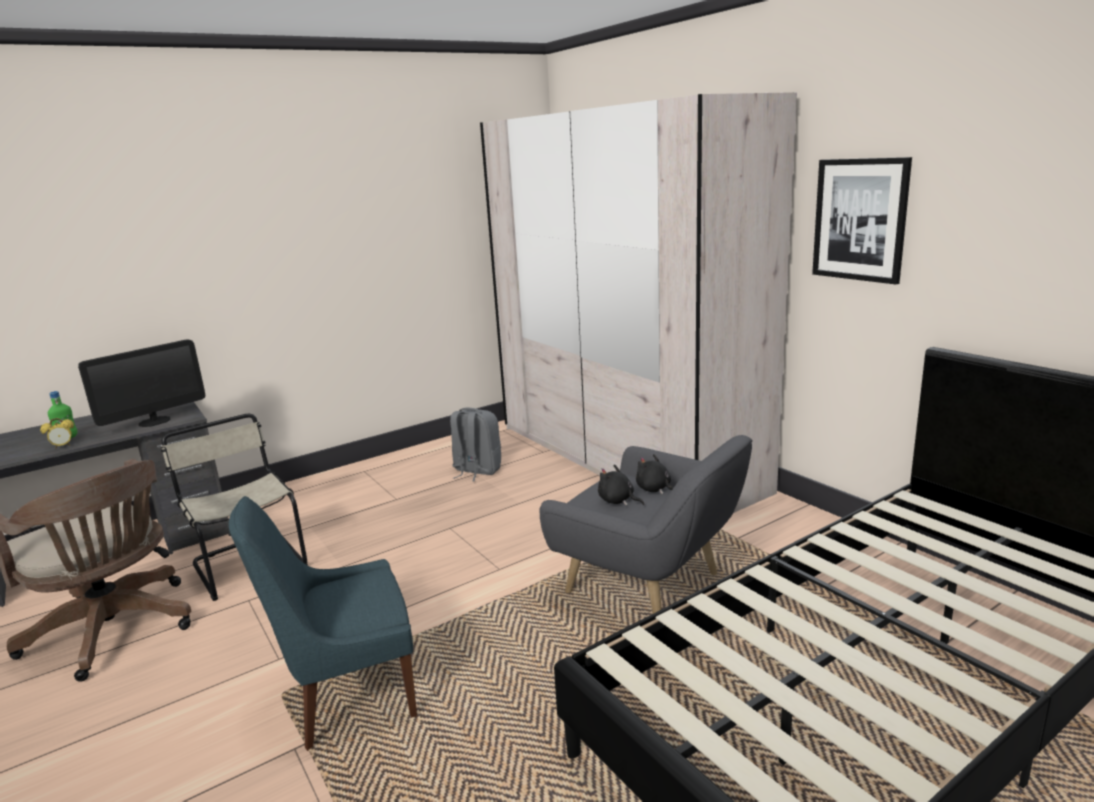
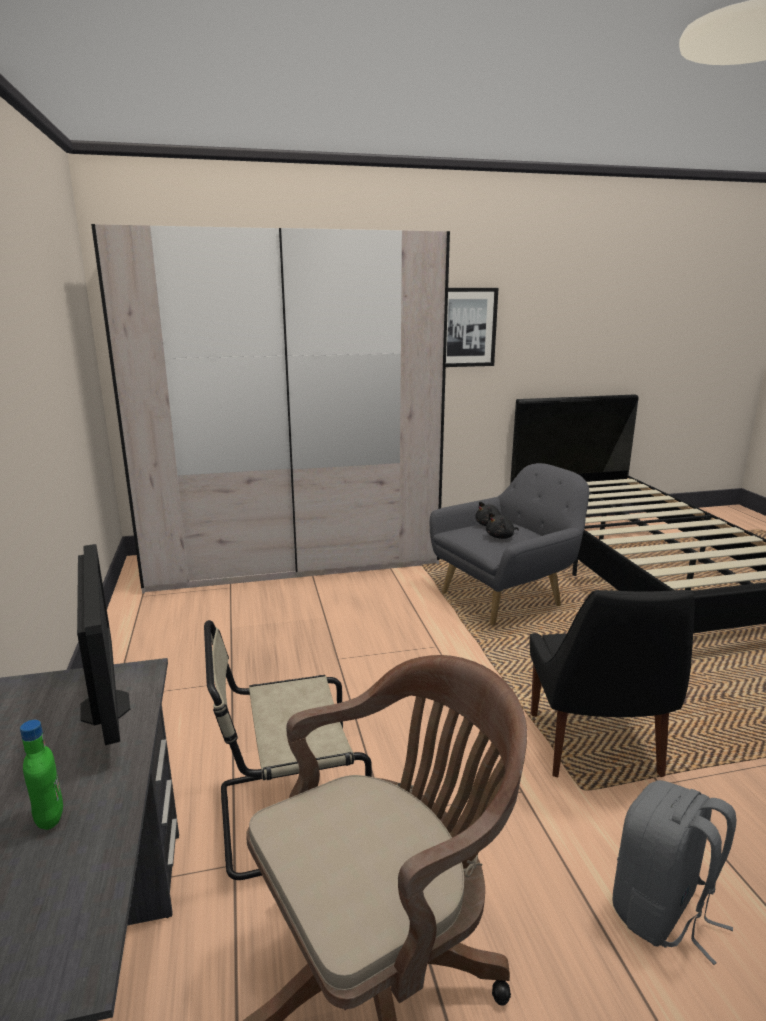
camera: 70 degrees left, 0 degrees up
alarm clock [40,418,74,449] -> none
blue chair [229,496,417,751] -> black chair [530,590,694,777]
grey backpack [450,408,501,482] -> grey backpack moved to [613,780,736,965]

